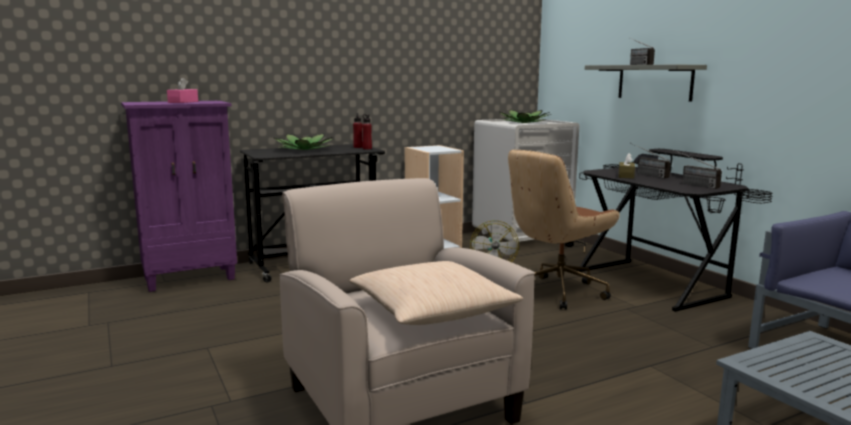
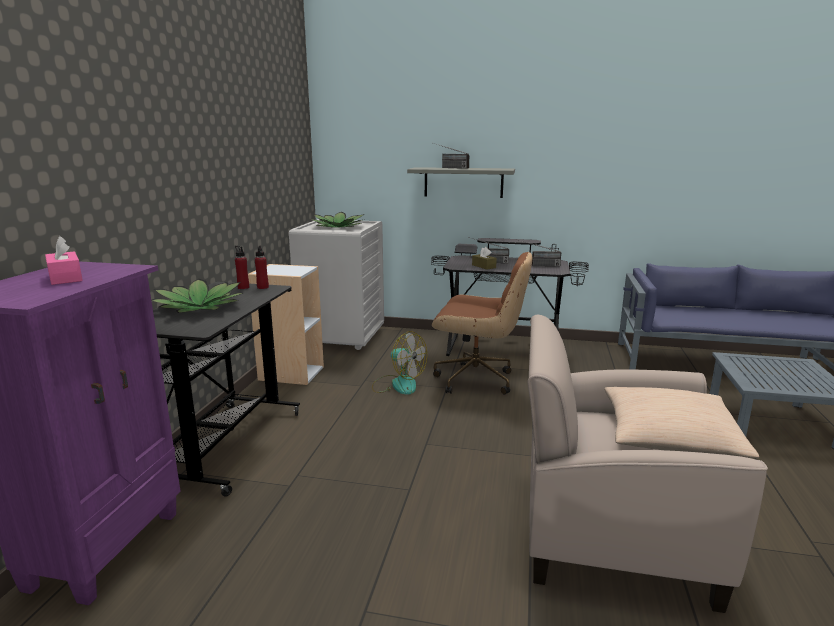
camera: 50 degrees left, 5 degrees up
brown office chair [508,150,620,309] -> brown office chair turned 75 degrees counterclockwise [432,252,532,394]

